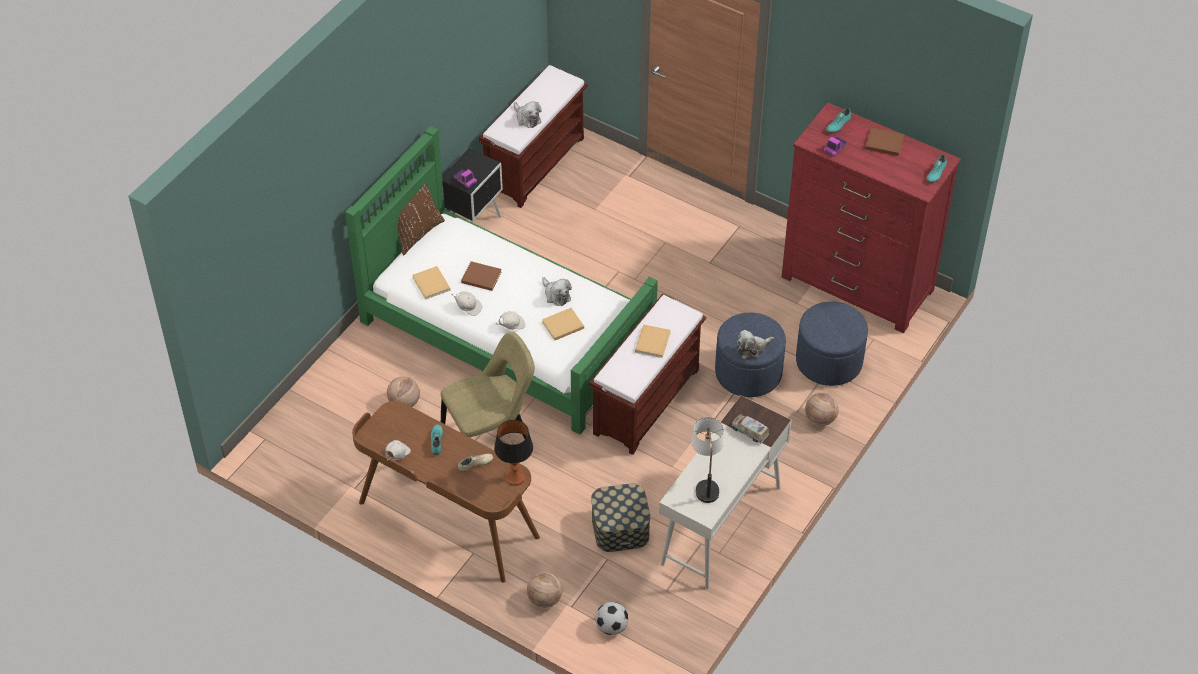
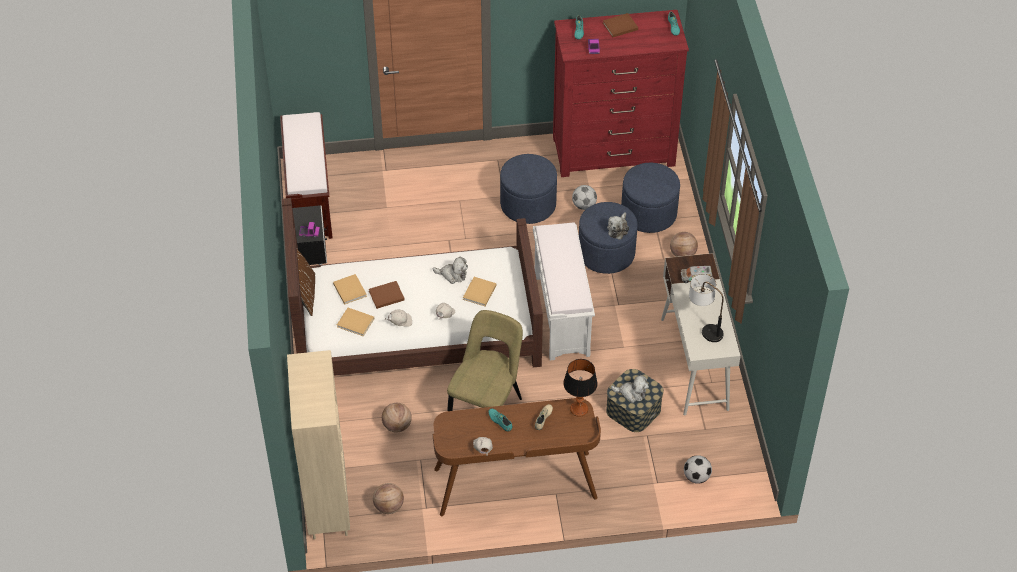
camera: 40 degrees left, 0 degrees up
green bed [345,126,658,435] -> brown bed [282,198,543,376]
plush toy [514,101,542,128] -> plush toy moved to [611,375,649,403]
basketball [527,572,562,608] -> basketball moved to [373,483,404,514]
brown bench [589,294,706,455] -> white bench [533,223,595,361]
beige book [635,324,671,358] -> beige book moved to [333,274,367,305]
none -> beige bookcase [287,350,350,540]
none -> blue ottoman [500,154,557,224]
none -> football [572,185,597,210]

